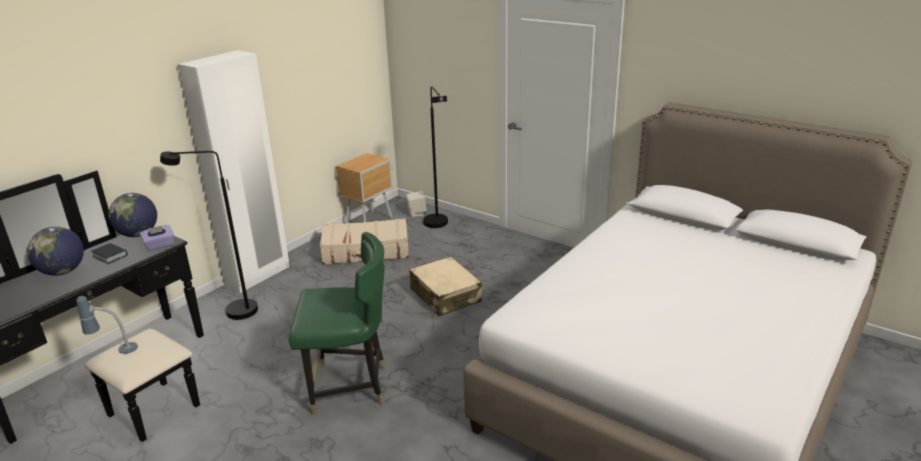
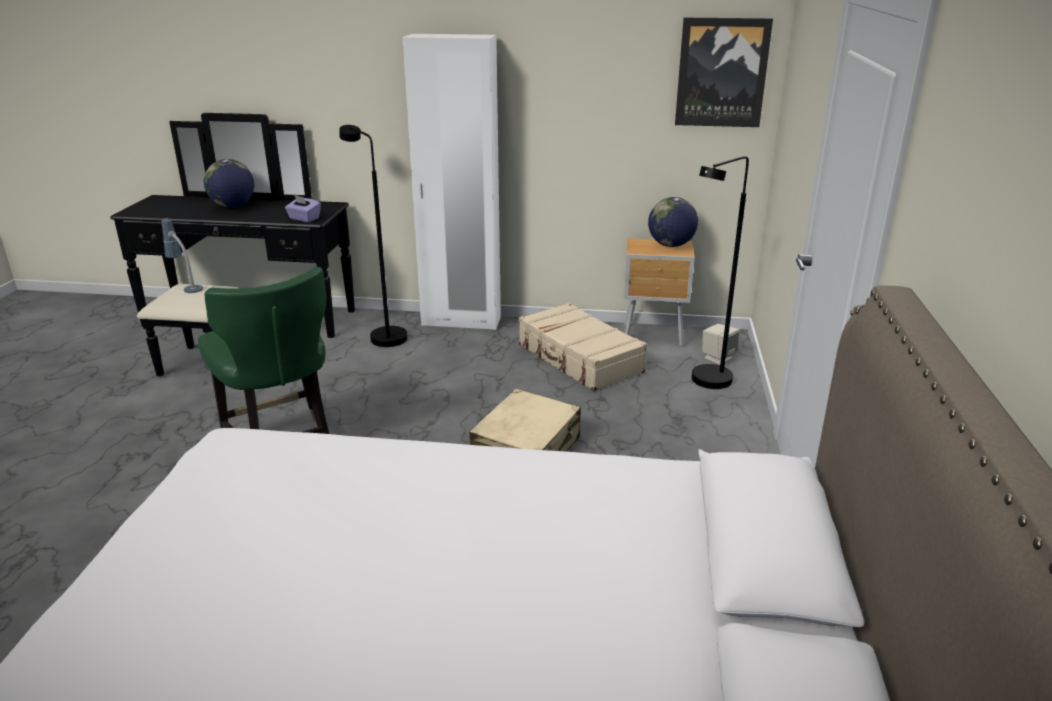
camera: 60 degrees right, 0 degrees up
book [91,243,127,264] -> none
globe [108,193,157,237] -> globe moved to [648,197,698,247]
none -> picture [675,18,773,127]

